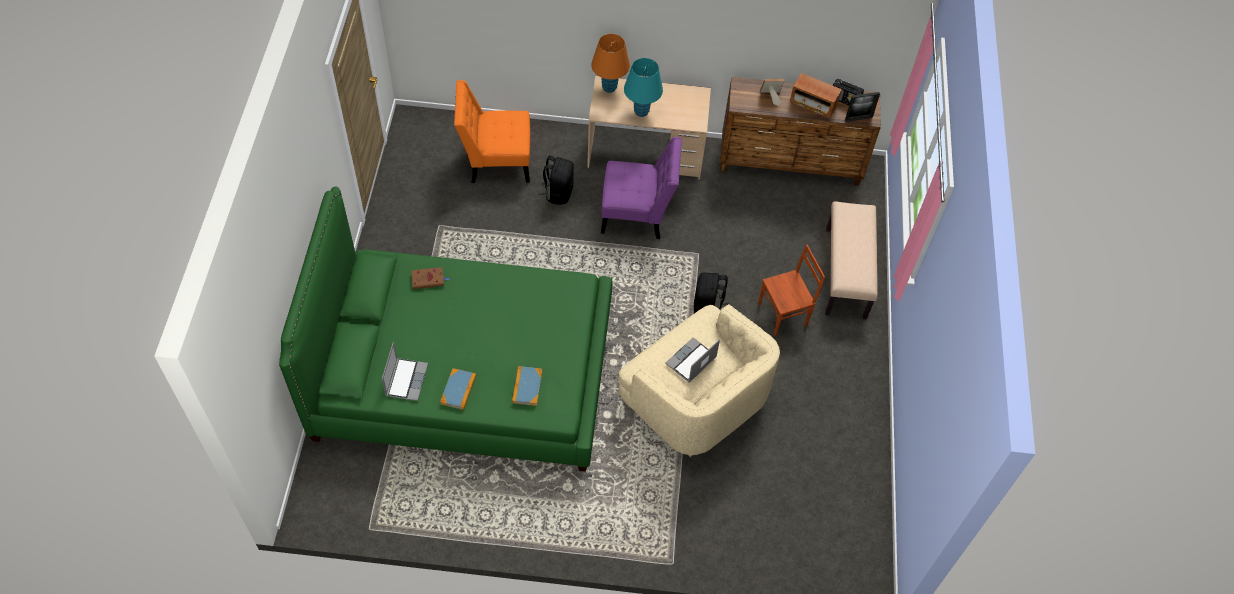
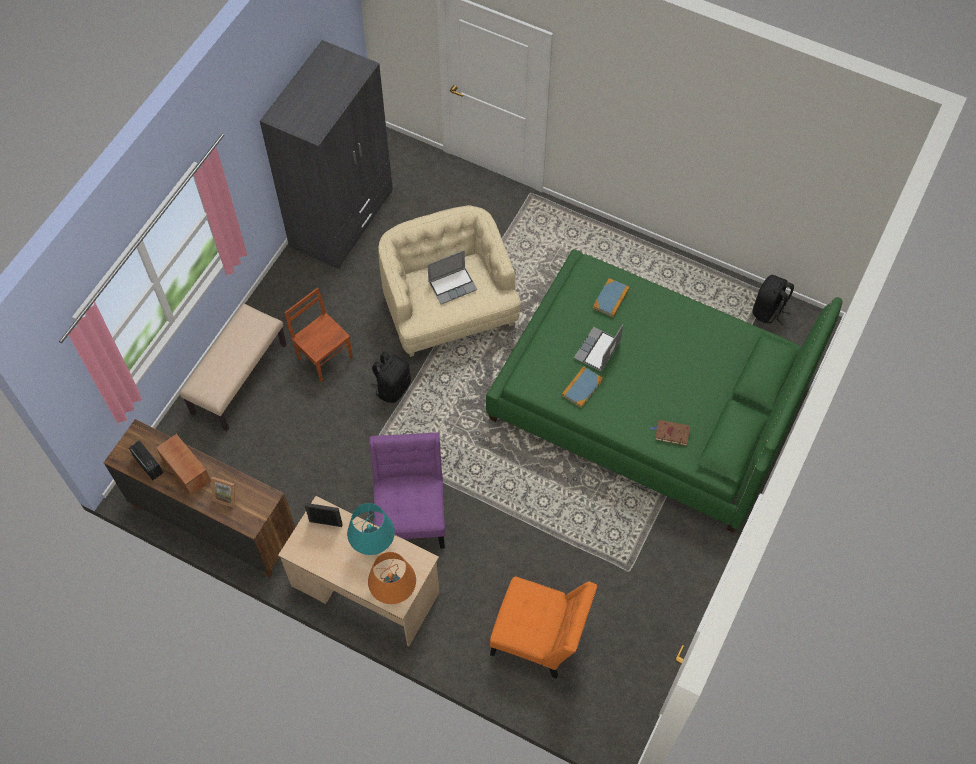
camera: 155 degrees left, 5 degrees up
laptop [382,342,428,401] -> laptop moved to [574,324,623,372]
book [440,368,476,410] -> book moved to [562,366,603,408]
black backpack [538,156,574,205] -> black backpack moved to [752,275,794,326]
purple chair [601,137,682,239] -> purple chair turned 60 degrees clockwise [369,432,445,549]
brown chair [758,245,825,336] -> brown chair turned 45 degrees clockwise [285,288,353,382]
picture frame [845,92,880,122] -> picture frame moved to [305,503,343,527]
none -> grey wardrobe [260,40,393,269]

